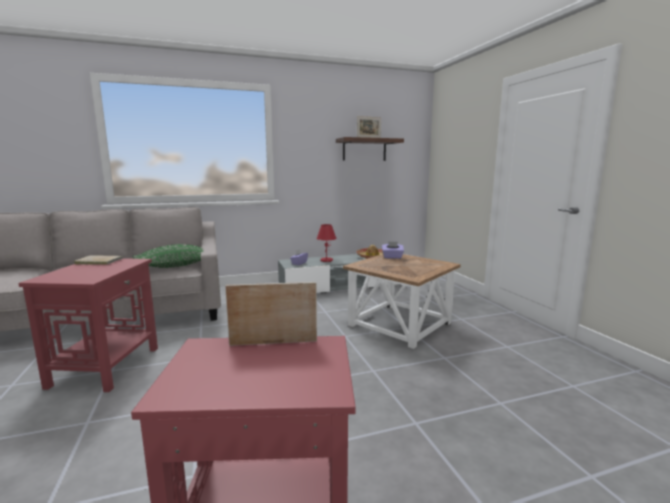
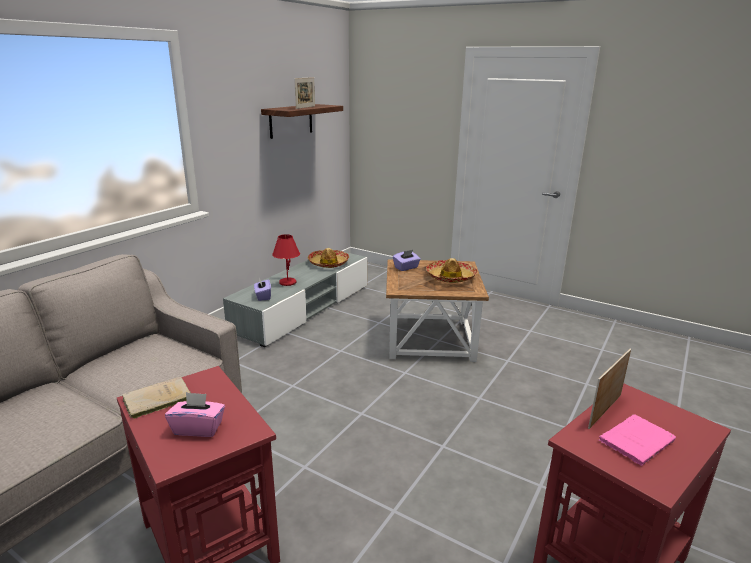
camera: 40 degrees left, 10 degrees up
green pillow [132,244,204,268] -> none
none -> pink tissue box [165,392,225,437]
none -> hat [426,258,477,283]
none -> pink book [598,414,676,466]

